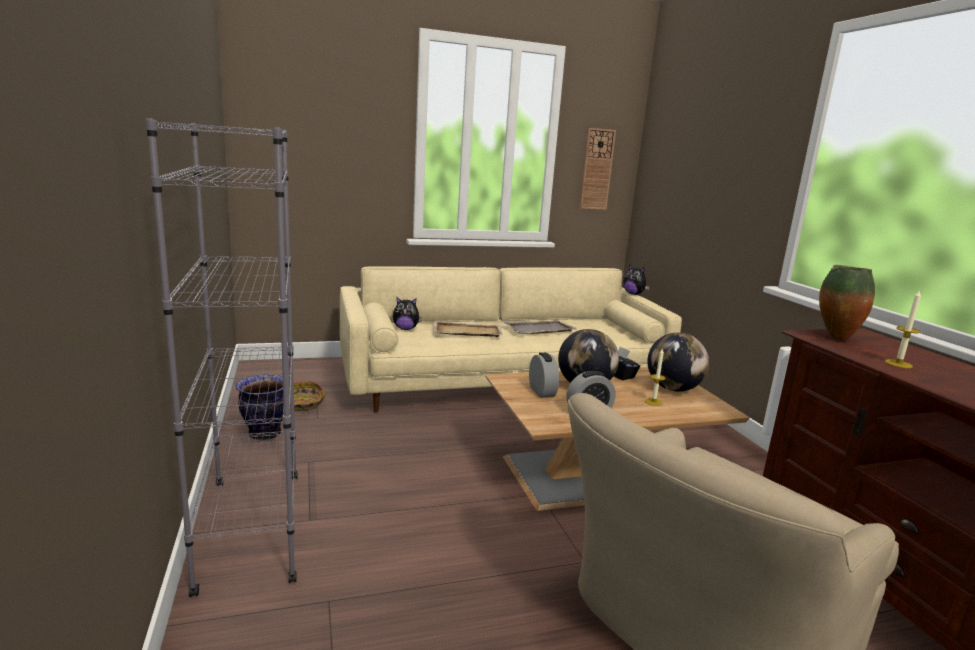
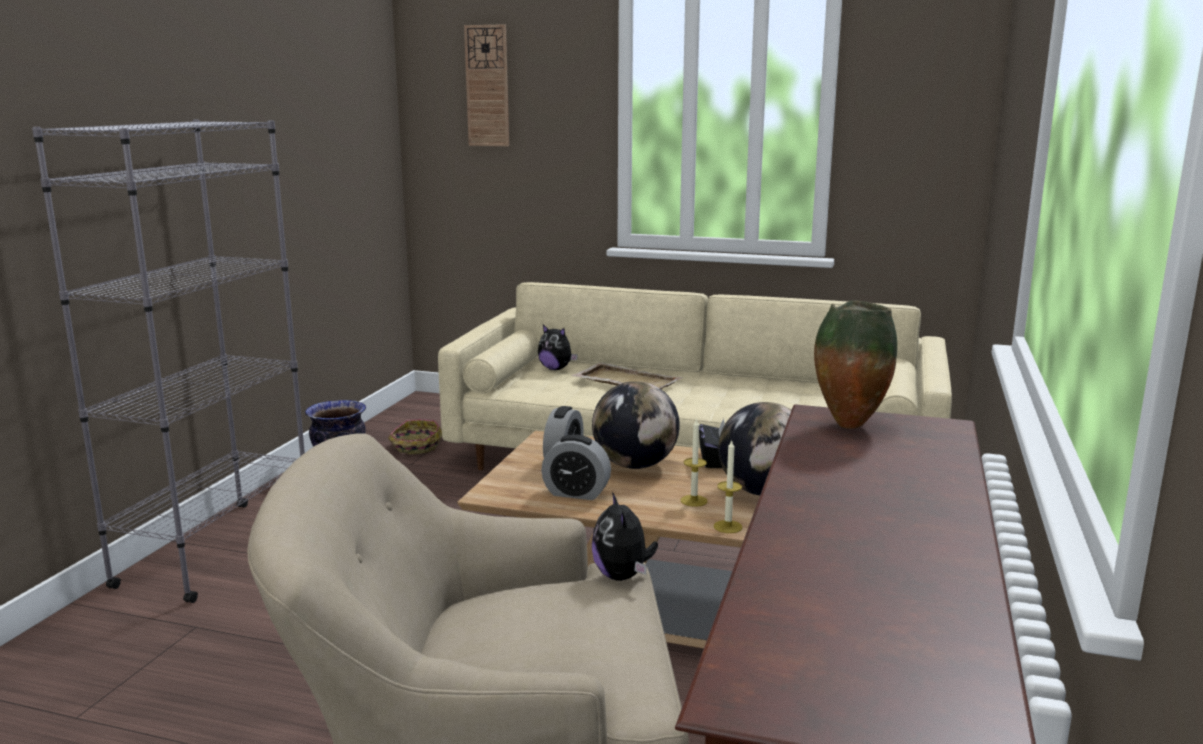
camera: 35 degrees right, 0 degrees up
grey tray [503,320,576,334] -> none
wall clock [580,128,616,210] -> wall clock moved to [464,24,509,146]
plush toy [623,264,650,295] -> plush toy moved to [592,492,658,581]
candle [885,289,921,368] -> candle moved to [714,439,742,533]

